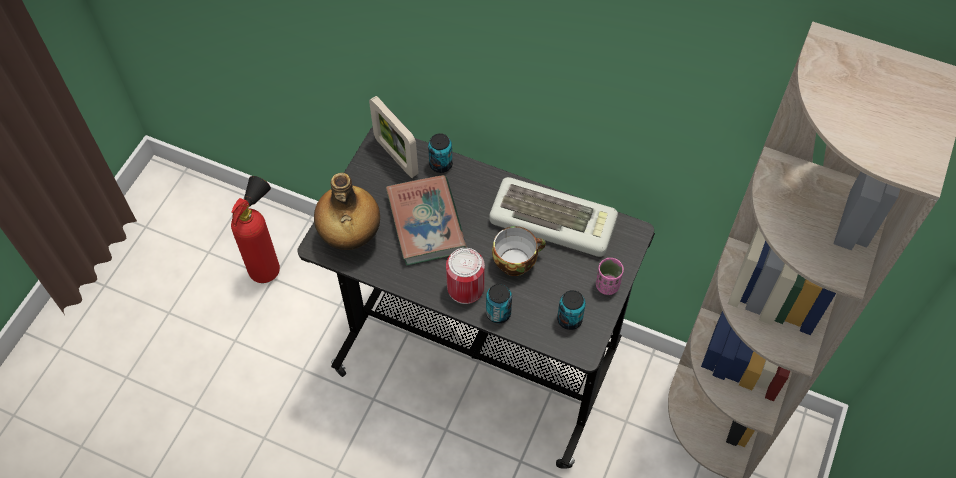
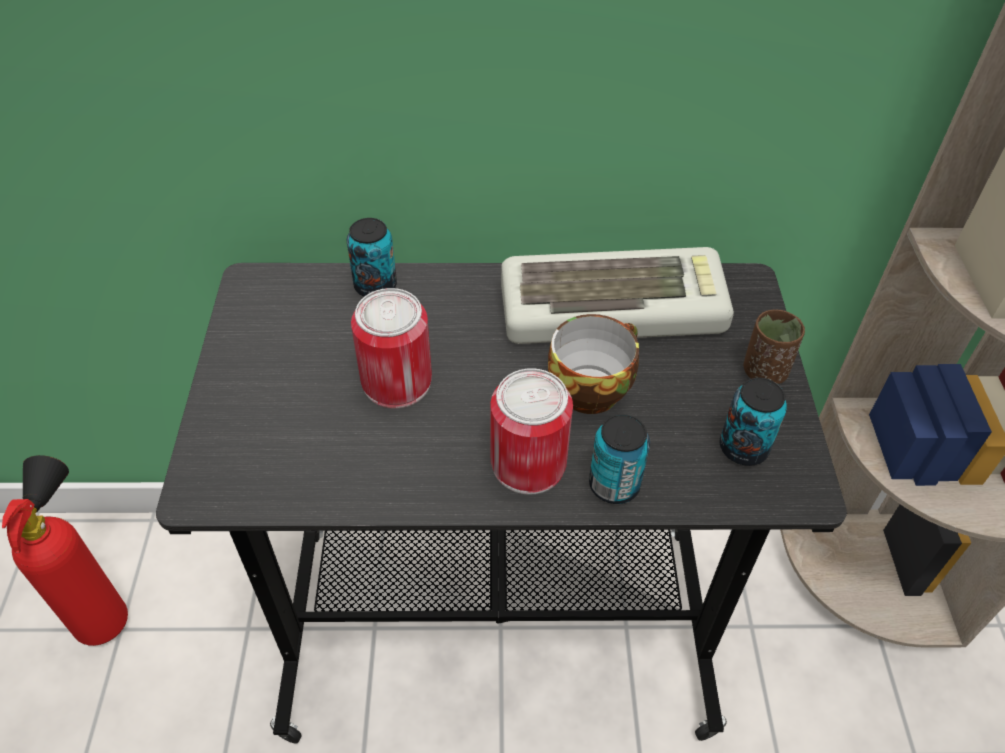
camera: 25 degrees left, 10 degrees down
bottle [314,173,380,250] -> none
picture frame [369,96,419,178] -> none
book [386,175,467,265] -> can [351,288,432,408]
pink cup [596,258,624,295] -> brown cup [743,309,805,384]

